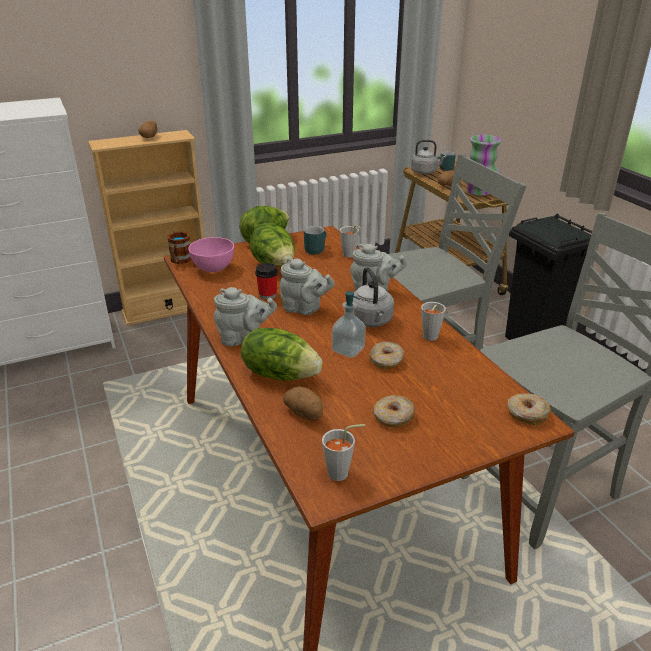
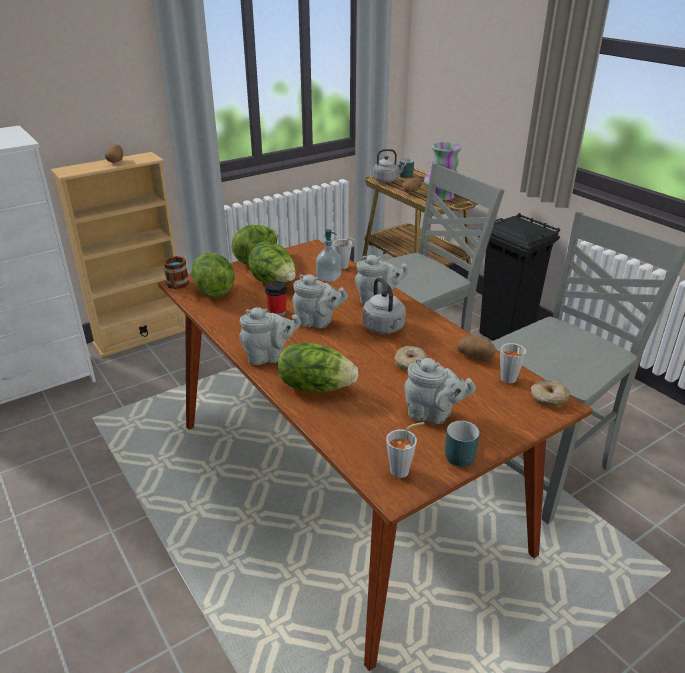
camera: 10 degrees left, 0 degrees up
pink bowl [188,237,234,272] -> lettuce [191,253,235,298]
potato [283,386,323,421] -> potato moved to [457,335,496,361]
turquoise mug [304,226,327,255] -> turquoise mug moved to [445,421,480,467]
soap dispenser [332,291,366,358] -> soap dispenser moved to [316,229,341,282]
donut [373,395,415,427] -> grey teapot [404,358,476,424]
grey cup [421,302,446,341] -> grey cup moved to [500,343,526,383]

